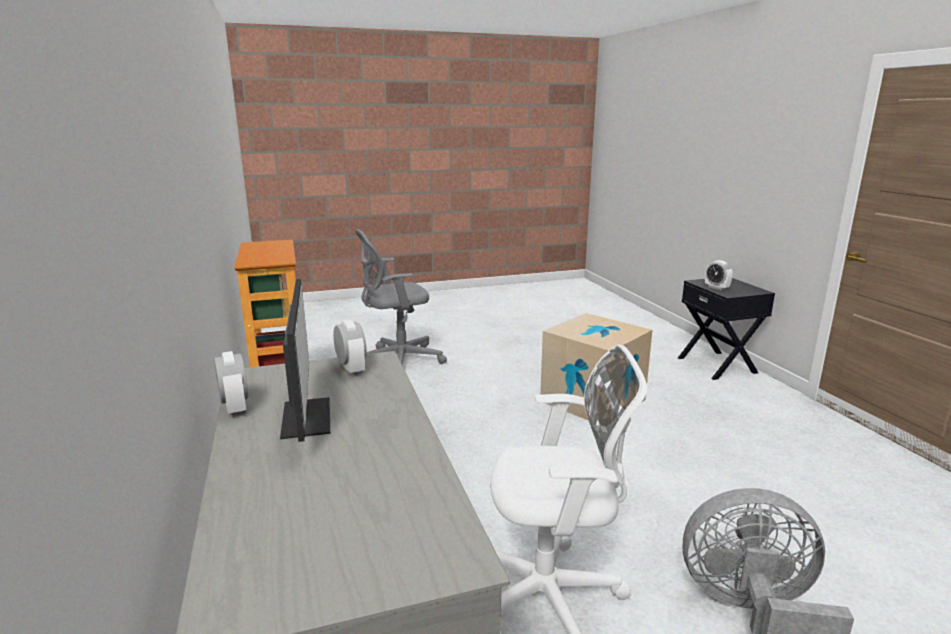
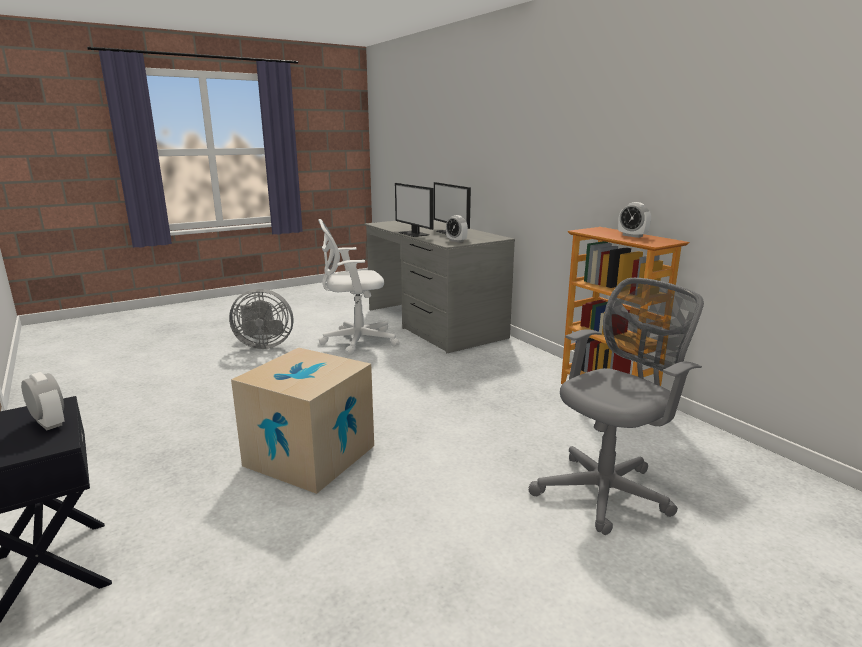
camera: 165 degrees right, 0 degrees up
alarm clock [214,351,248,416] -> alarm clock moved to [618,202,651,238]
none -> monitor [395,183,434,237]

